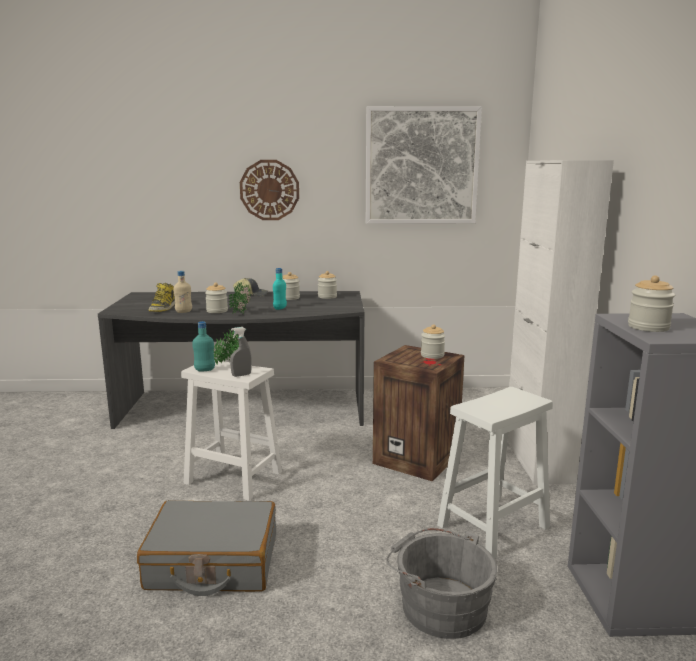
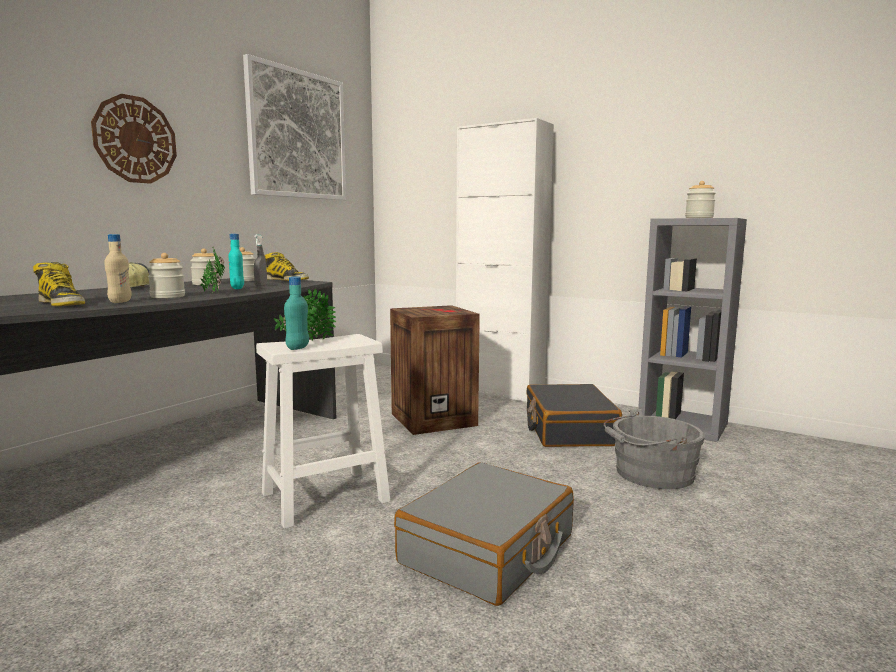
camera: 55 degrees left, 5 degrees down
grey spray bottle [230,327,252,377] -> grey spray bottle moved to [254,235,267,286]
jar [421,324,445,359] -> none
white stool [437,387,553,559] -> black suitcase [526,384,622,447]
none -> boot [265,252,309,281]

